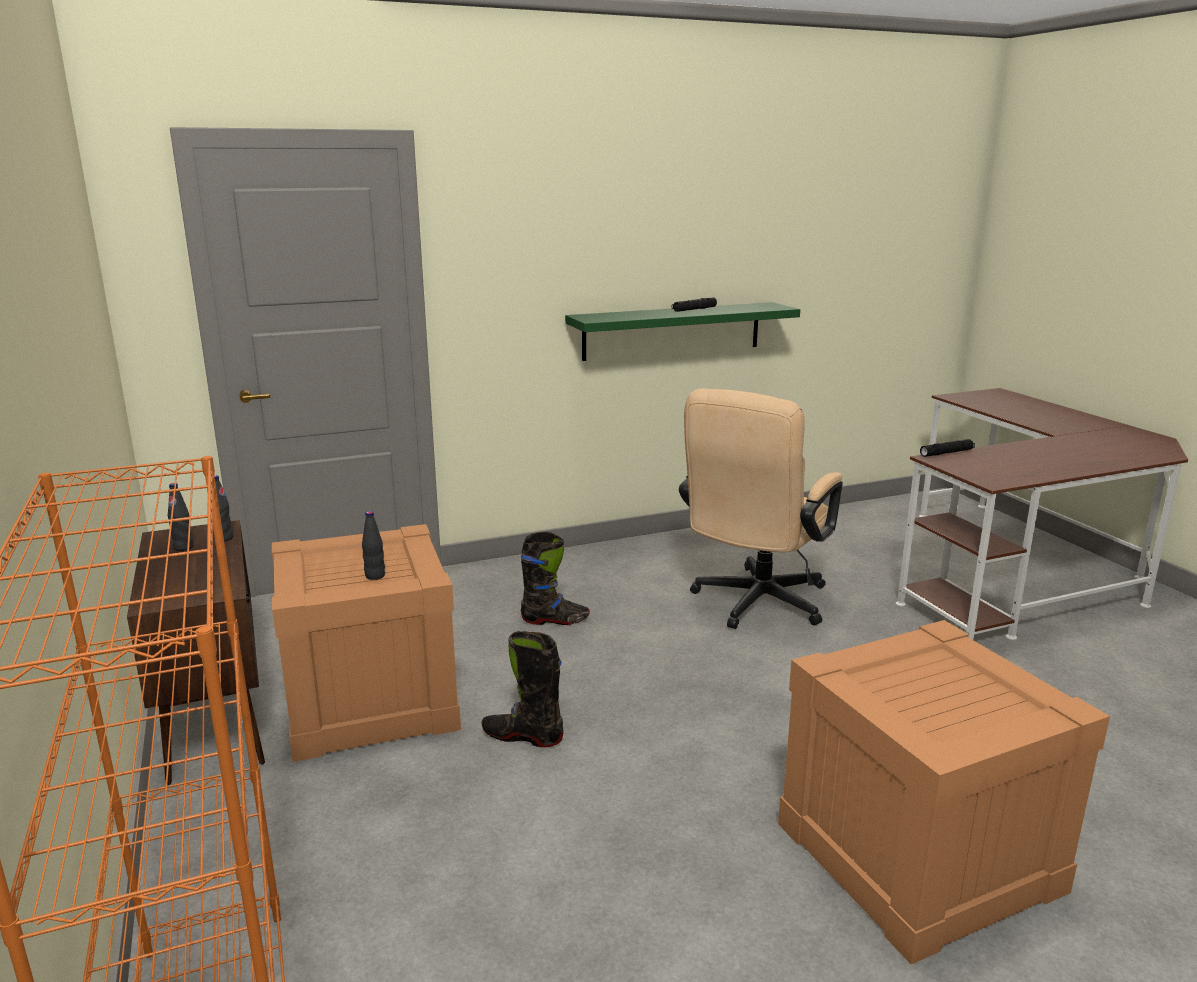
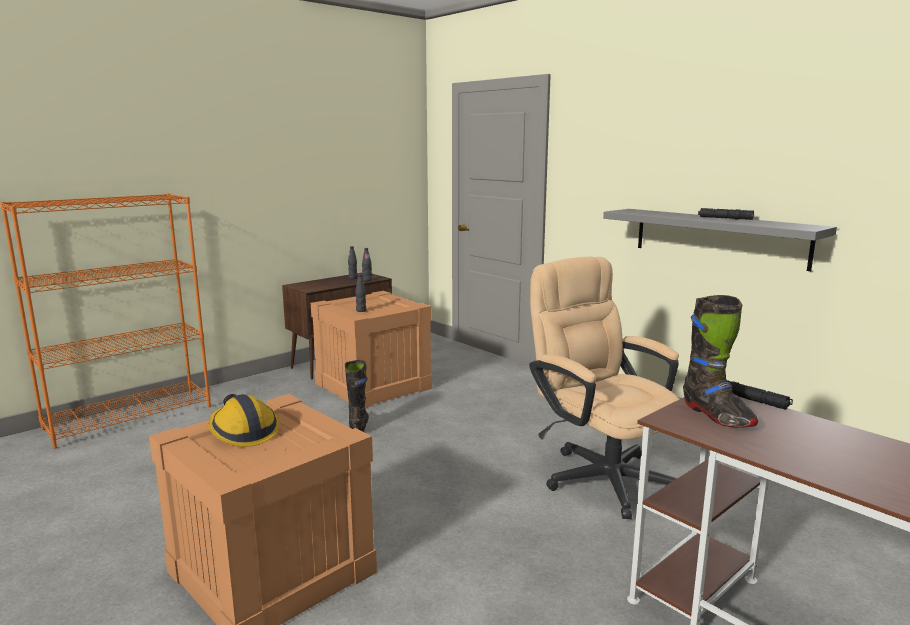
camera: 70 degrees right, 5 degrees down
black boot [521,532,590,625] -> black boot moved to [683,295,758,428]
green shelf [565,302,800,361] -> grey shelf [603,209,837,271]
beige office chair [679,388,843,629] -> beige office chair turned 45 degrees clockwise [529,257,679,519]
none -> hard hat [208,394,280,447]

